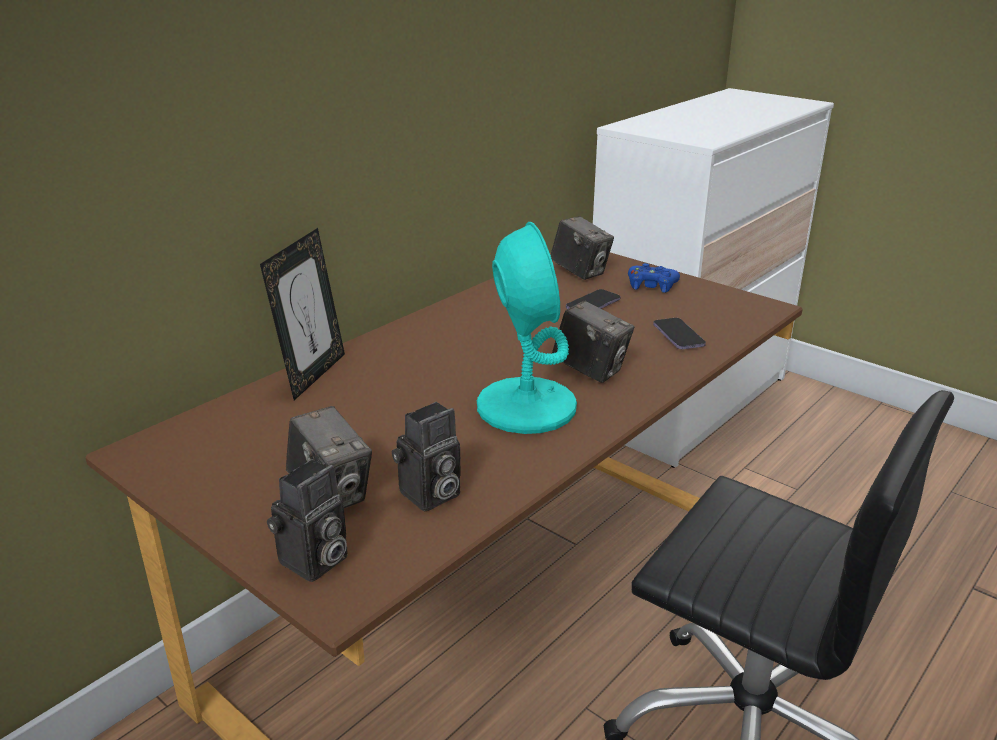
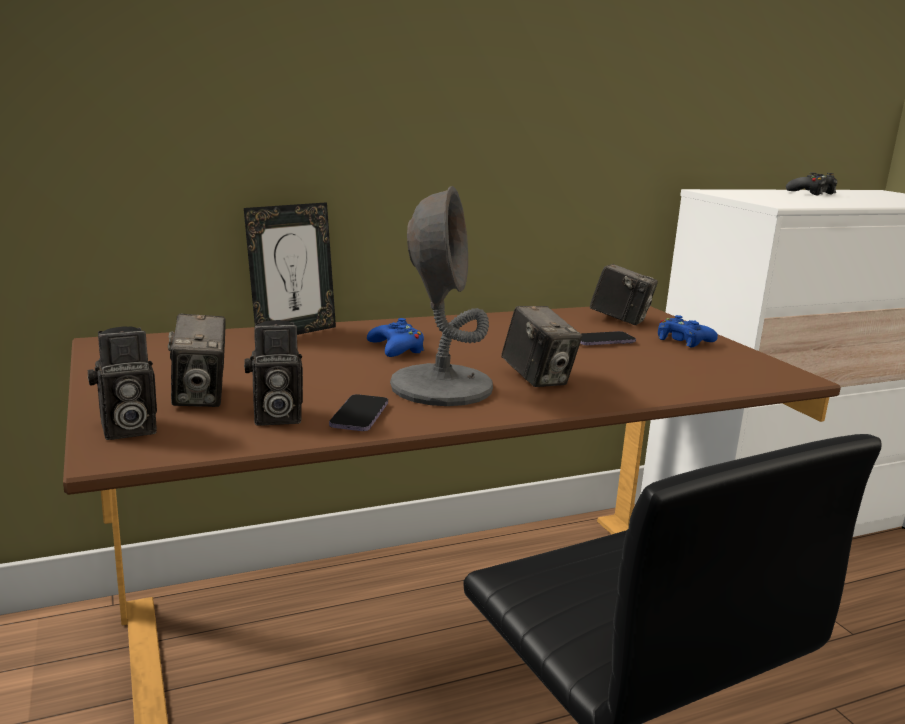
camera: 25 degrees right, 10 degrees down
turquoise table lamp [477,222,577,434] -> grey table lamp [390,186,493,406]
camera [551,216,614,280] -> camera turned 45 degrees counterclockwise [590,264,658,325]
phone [653,318,706,349] -> phone moved to [329,394,388,431]
none -> blue game controller [367,318,424,357]
none -> black game controller [786,172,837,195]

